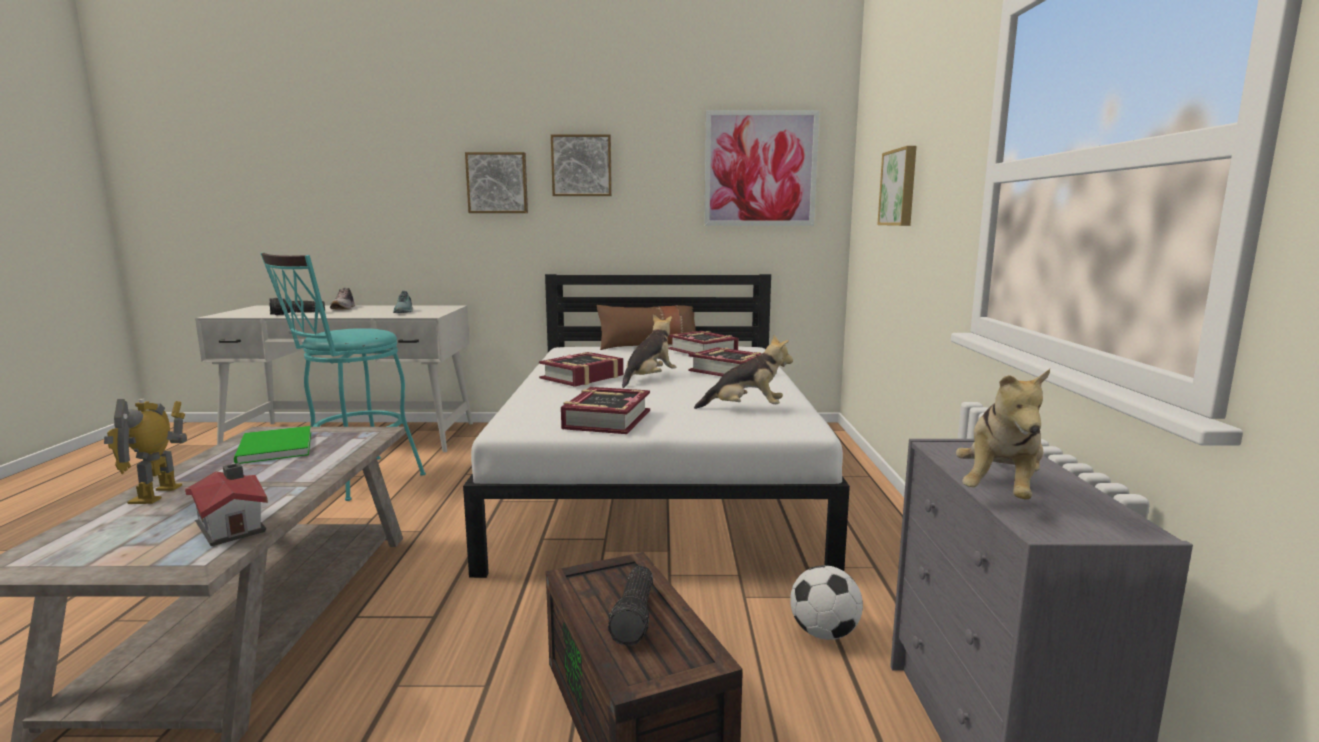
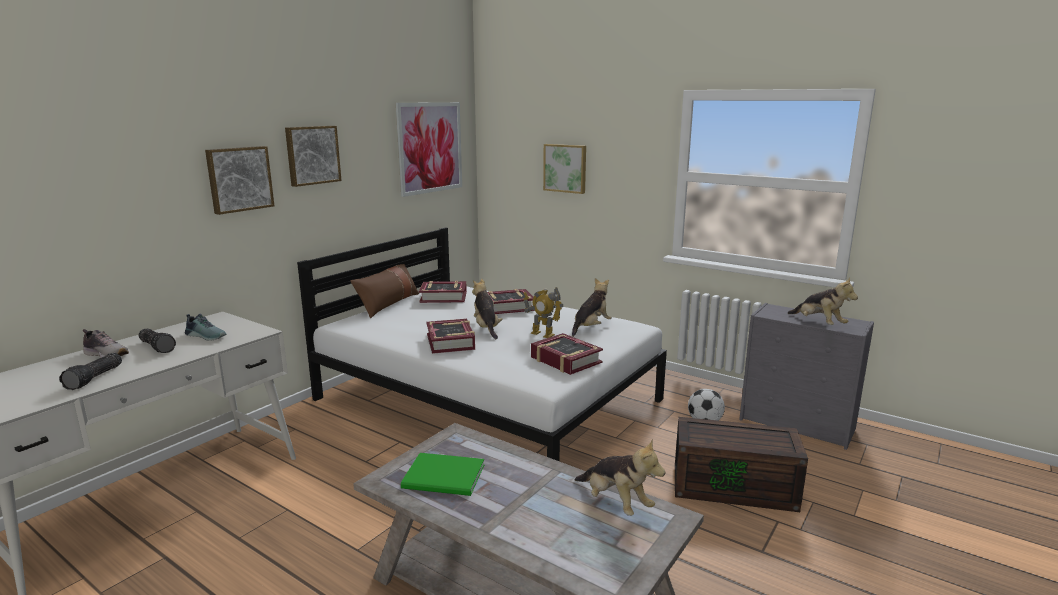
camera: 55 degrees left, 5 degrees up
toy robot [104,399,187,504] -> toy robot moved to [523,287,564,338]
toy house [185,463,268,546] -> plush toy [575,439,665,516]
turquoise stool [260,252,426,501] -> none
flashlight [608,566,653,646] -> flashlight moved to [139,329,176,353]

